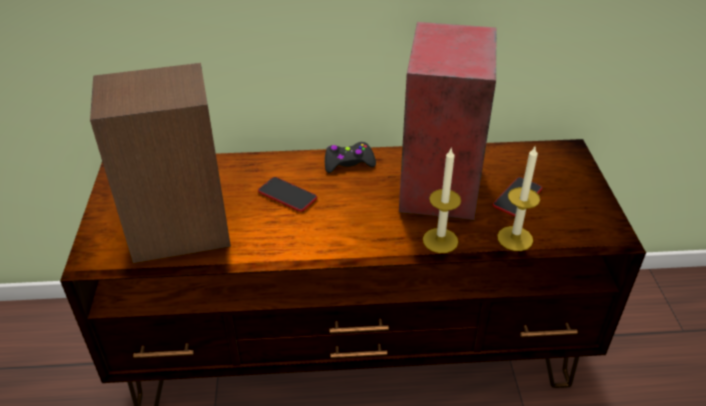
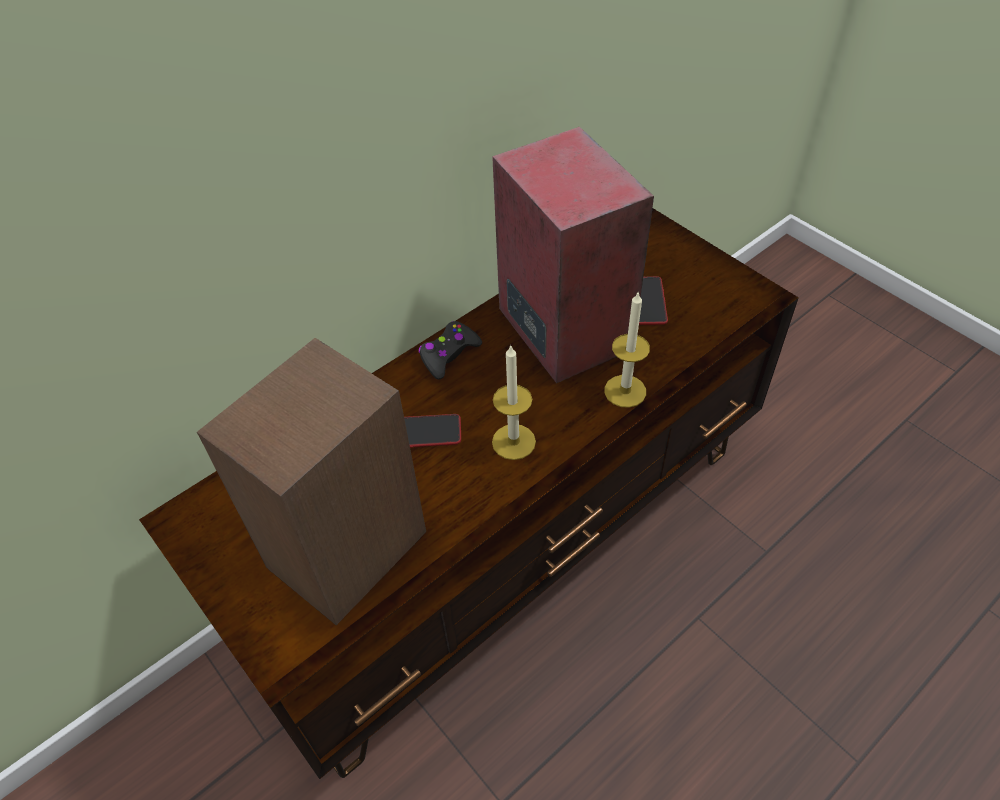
camera: 35 degrees left, 10 degrees up
candle [497,147,540,251] -> candle moved to [492,344,536,460]

